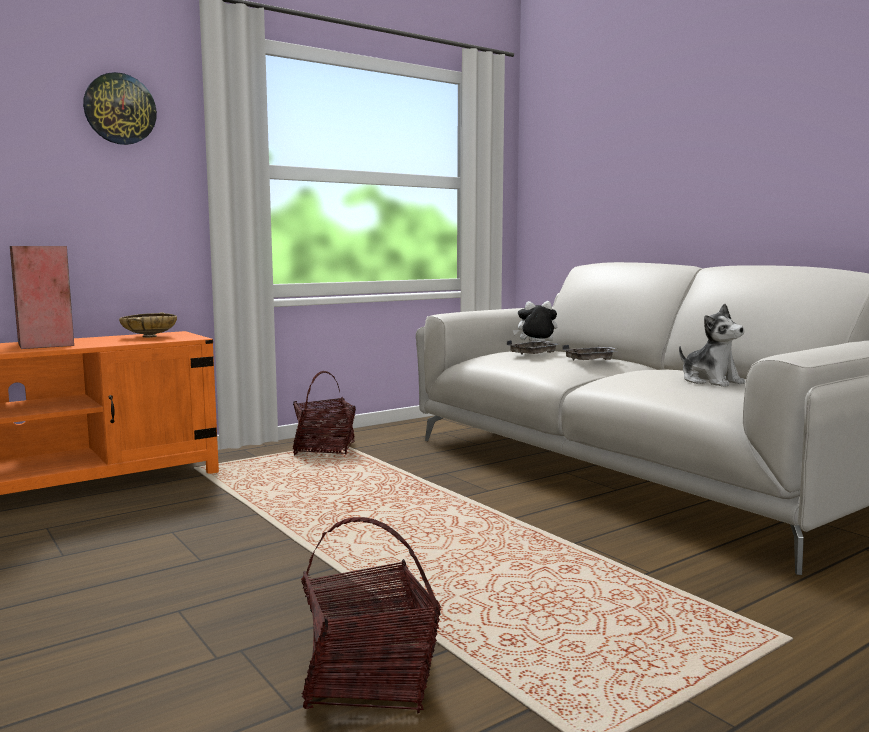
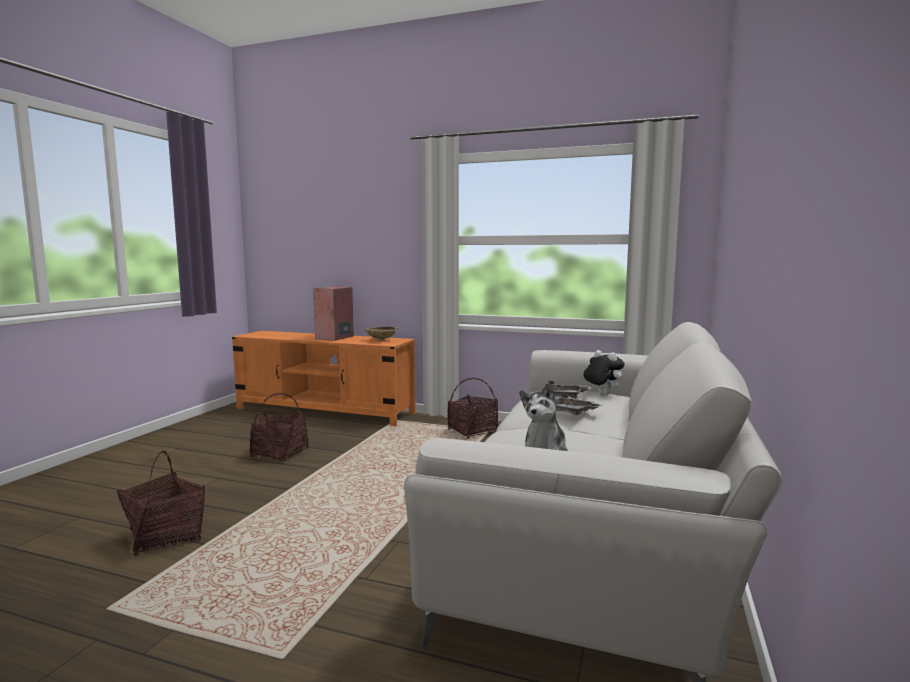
camera: 55 degrees right, 0 degrees up
wall clock [83,72,157,145] -> none
none -> basket [250,393,309,461]

